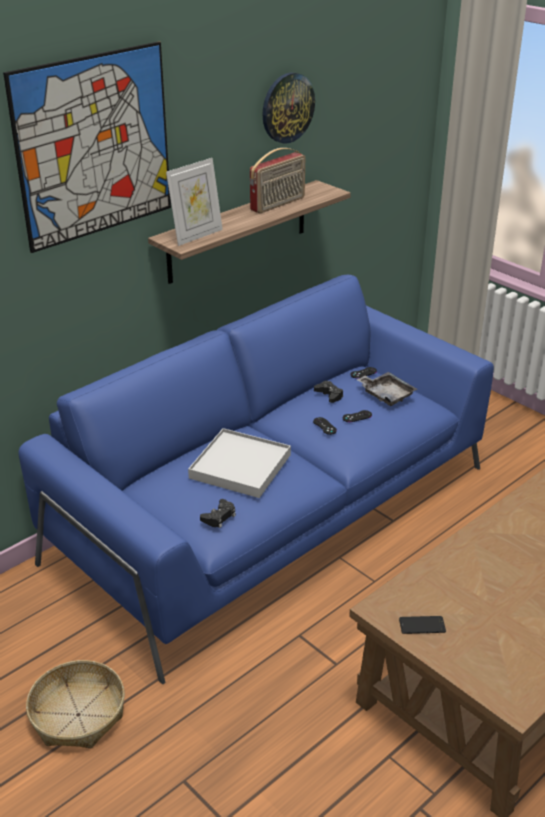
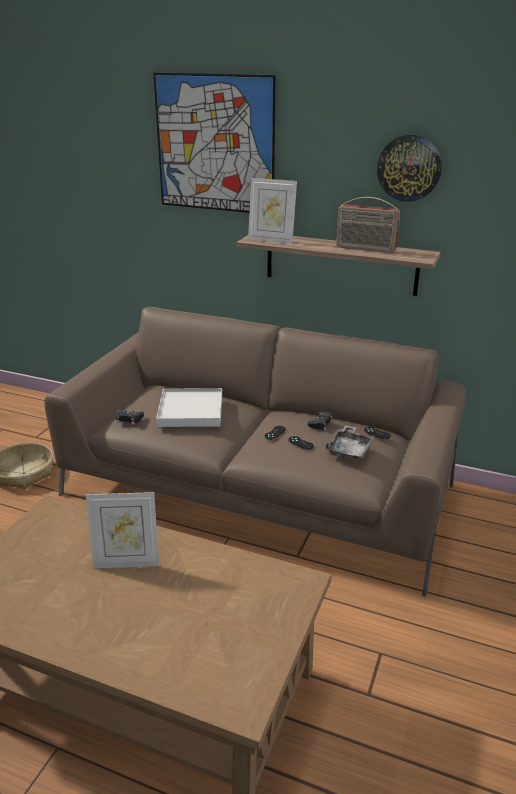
camera: 65 degrees right, 5 degrees down
blue sofa [18,275,494,684] -> brown sofa [44,307,466,597]
phone [399,616,446,634] -> none
none -> picture frame [86,492,159,569]

